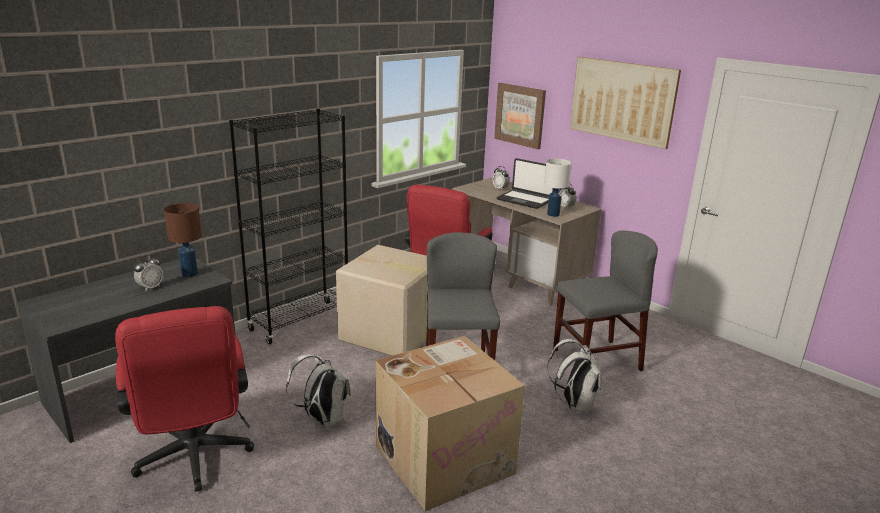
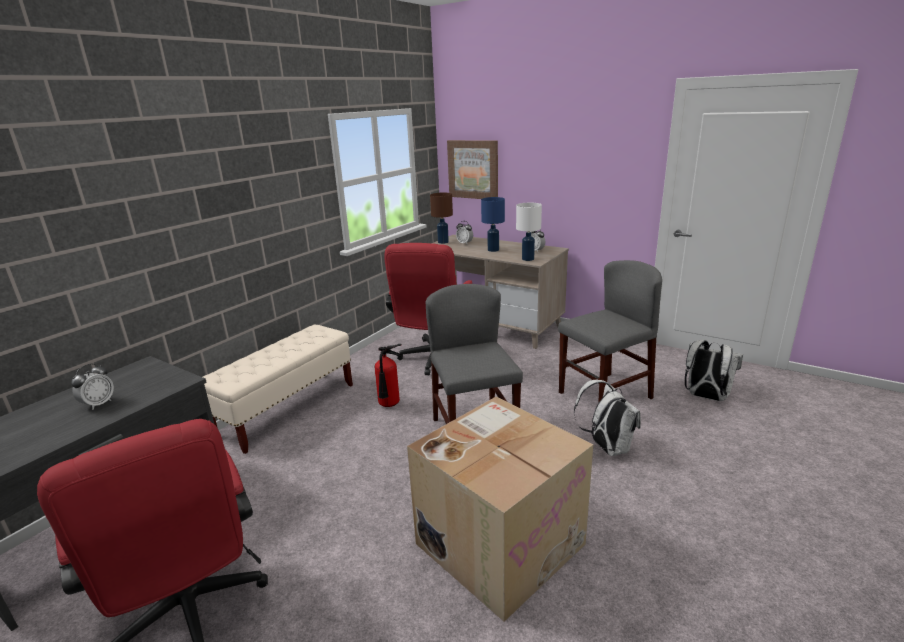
camera: 10 degrees left, 0 degrees up
brown table lamp [164,203,202,277] -> brown table lamp moved to [430,193,453,244]
black bookcase [229,108,348,344] -> beige bench [203,325,353,454]
white backpack [286,354,351,427] -> white backpack moved to [685,340,743,401]
cardboard box [336,245,428,356] -> fire extinguisher [375,344,403,407]
laptop [497,158,554,209] -> blue table lamp [481,197,505,252]
picture [570,57,681,149] -> none

